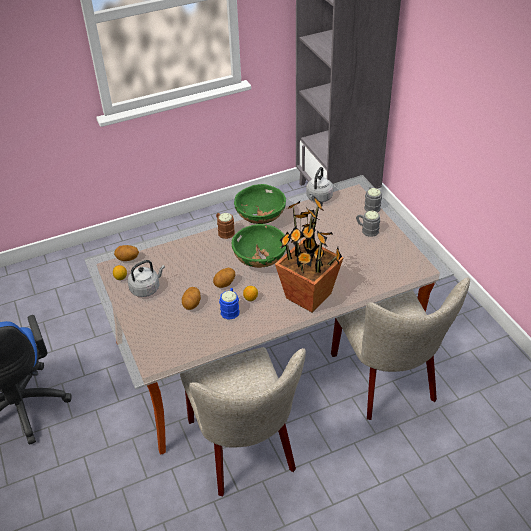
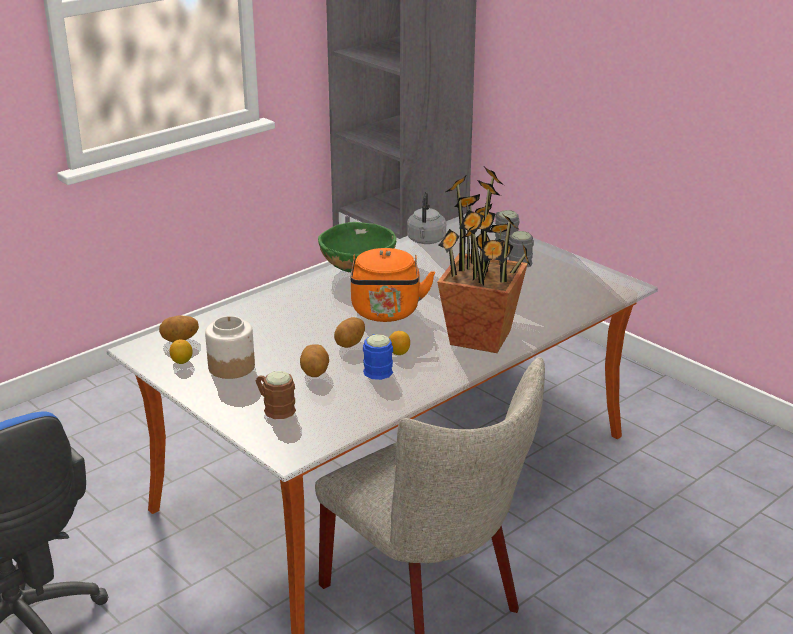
camera: 20 degrees left, 15 degrees down
grey kettle [128,260,165,297] -> jar [205,316,255,379]
brown mug [216,213,235,239] -> brown mug moved to [256,371,296,419]
green bowl [232,224,286,268] -> orange kettle [350,248,435,322]
beige chair [331,277,470,420] -> none

